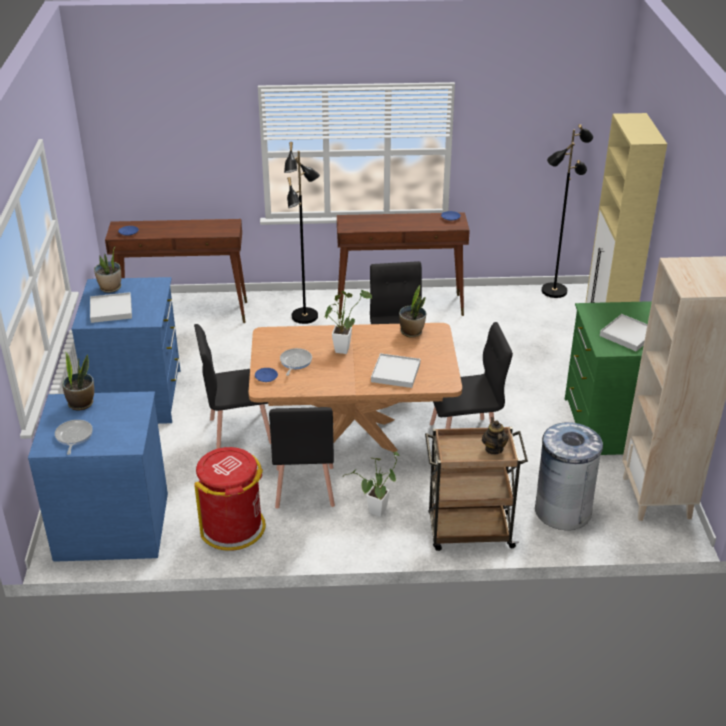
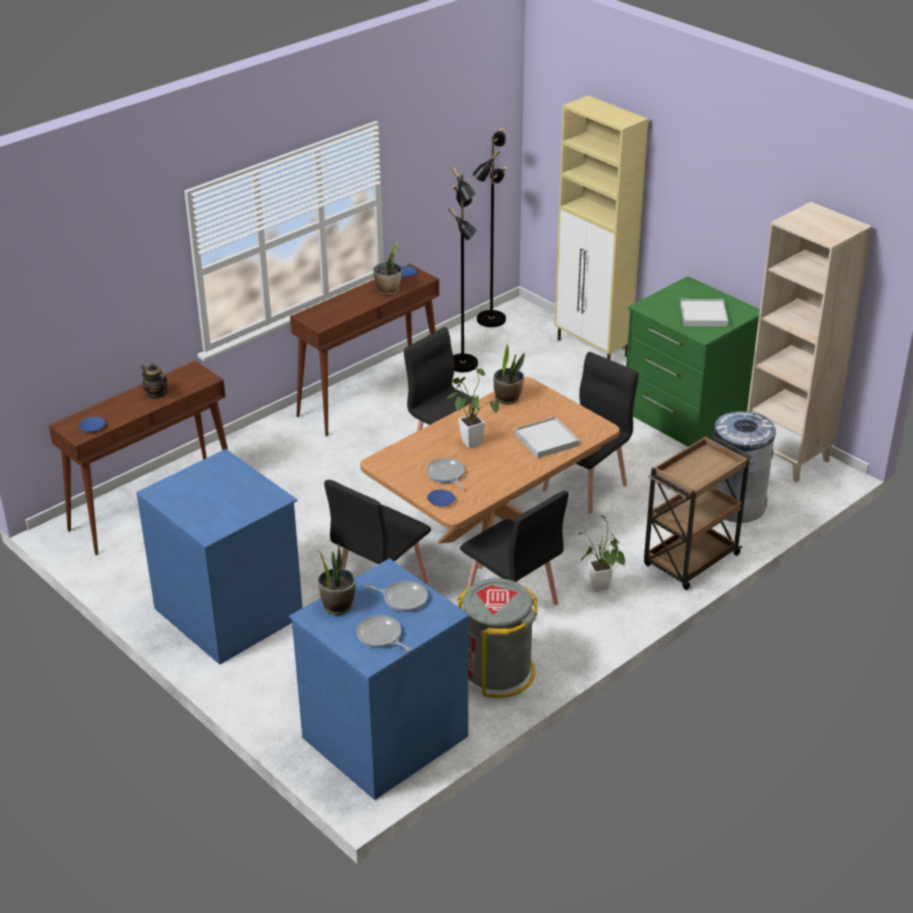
camera: 40 degrees left, 0 degrees up
white tray [90,292,132,323] -> none
potted plant [94,246,121,293] -> potted plant moved to [373,241,402,295]
red trash can [194,447,266,551] -> grey trash can [458,578,538,698]
black floor lamp [284,142,320,324] -> black floor lamp moved to [448,167,478,372]
teapot [482,417,509,455] -> teapot moved to [141,363,168,399]
none -> frying pan [364,581,428,612]

